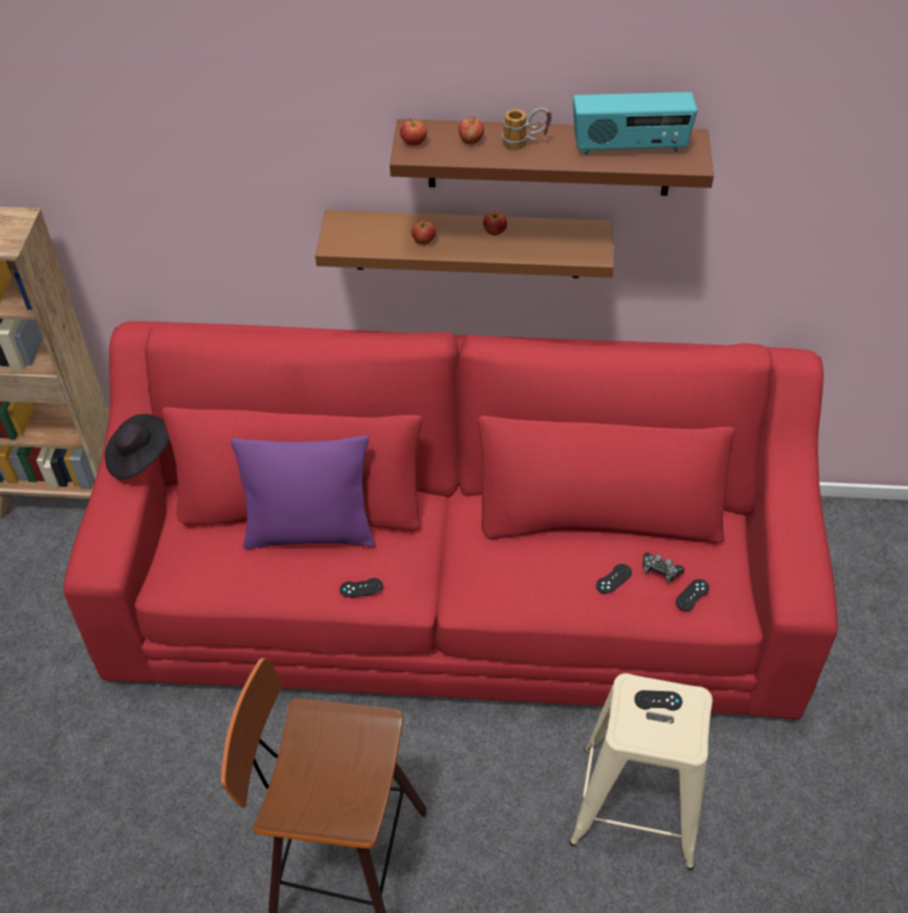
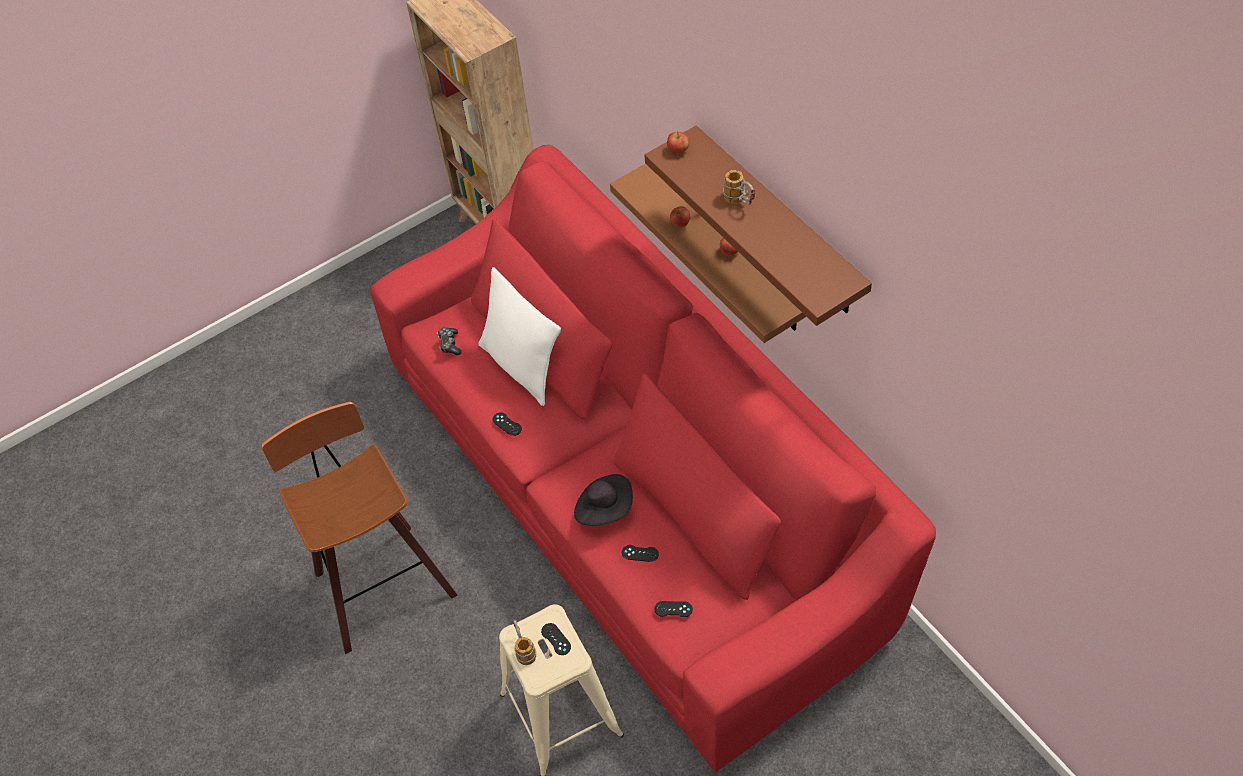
camera: 55 degrees right, 5 degrees up
black hat [105,414,170,480] -> black hat moved to [574,474,633,525]
purple pillow [231,435,375,549] -> white pillow [478,267,561,406]
apple [458,117,484,145] -> none
radio [573,92,698,155] -> none
game controller [642,553,684,582] -> game controller moved to [437,327,462,355]
none -> mug [512,620,536,665]

